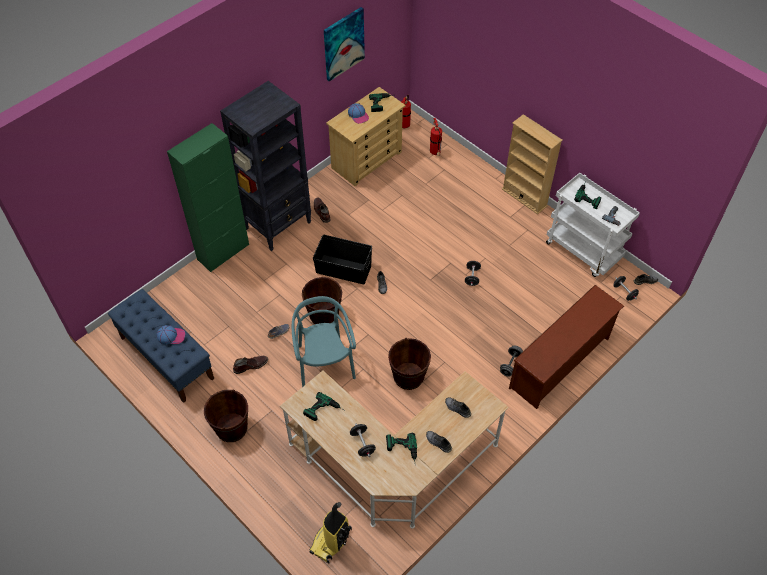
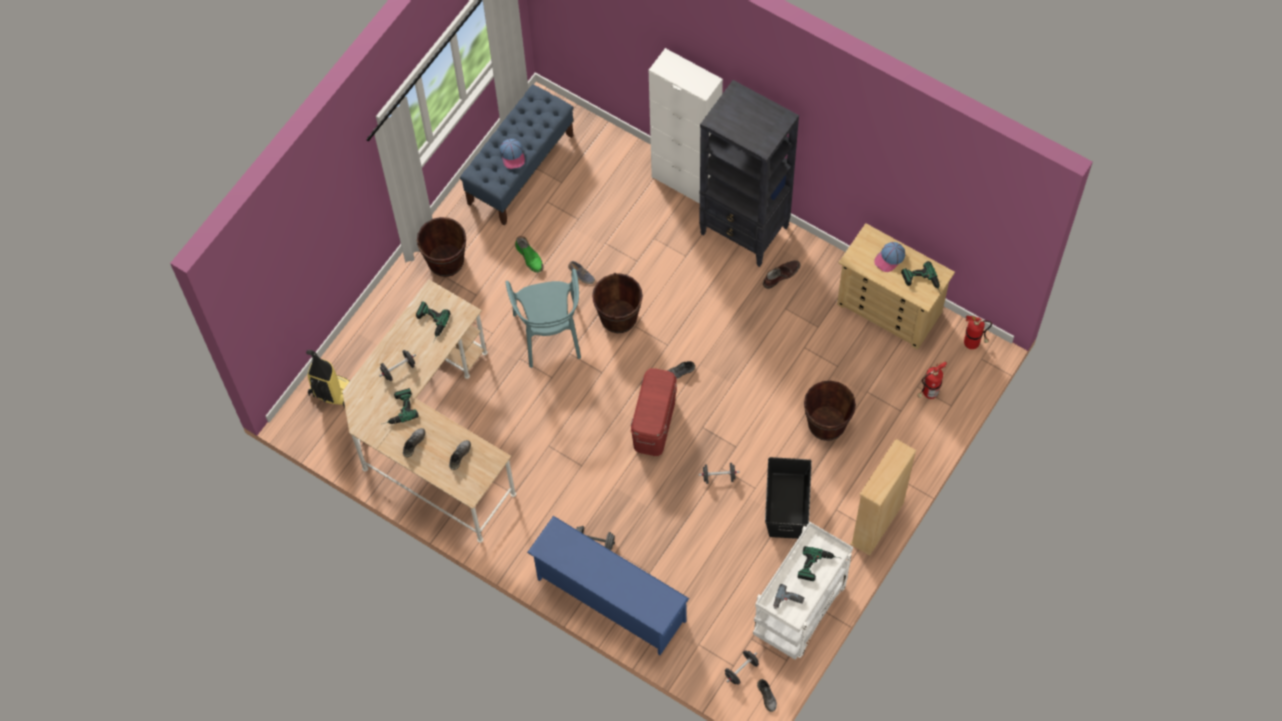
camera: 80 degrees right, 10 degrees up
green cabinet [167,123,249,272] -> white cabinet [649,48,723,204]
brown boot [233,356,268,374] -> green boot [515,236,543,273]
turquoise chair [292,296,356,387] -> turquoise chair turned 105 degrees clockwise [506,269,581,368]
black storage box [313,235,372,284] -> black storage box moved to [765,457,812,539]
picture [324,7,365,82] -> none
brown bucket [388,338,431,390] -> brown bucket moved to [804,381,856,441]
brown shoe rack [509,285,624,409] -> blue shoe rack [527,516,689,655]
none -> red storage box [631,368,677,456]

